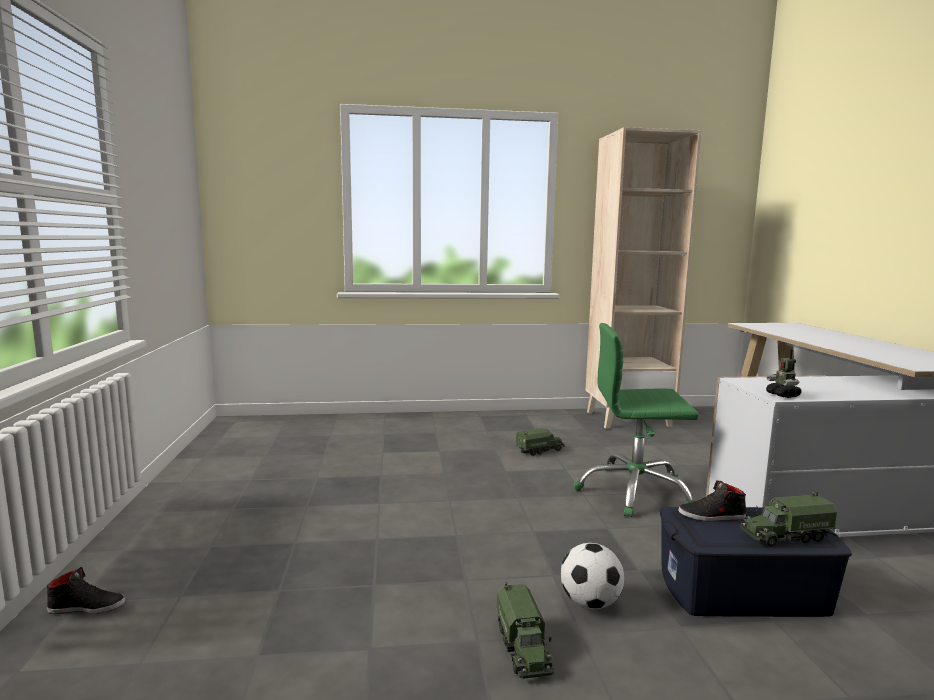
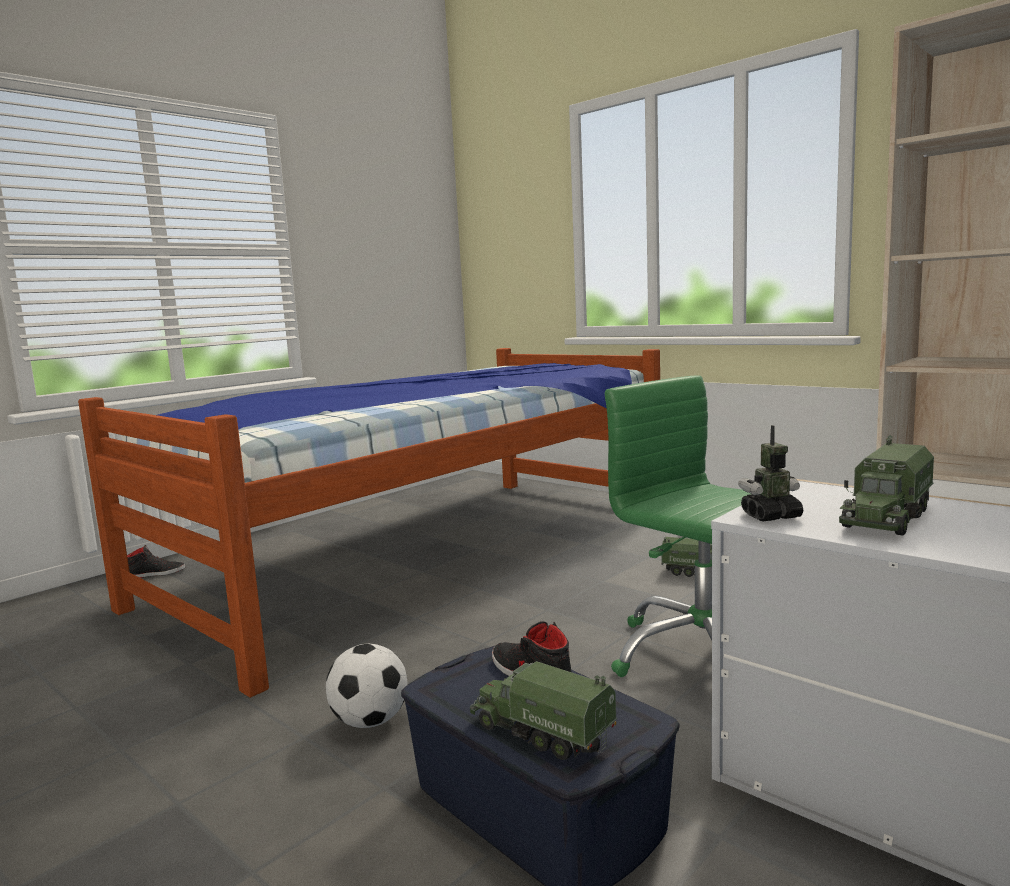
camera: 50 degrees right, 0 degrees up
black shoe [47,567,125,614] -> black shoe turned 60 degrees counterclockwise [127,545,185,578]
toy truck [496,582,554,679] -> toy truck moved to [839,435,934,536]
toy robot [766,349,802,398] -> toy robot turned 45 degrees clockwise [738,425,803,521]
none -> bed [78,348,660,698]

